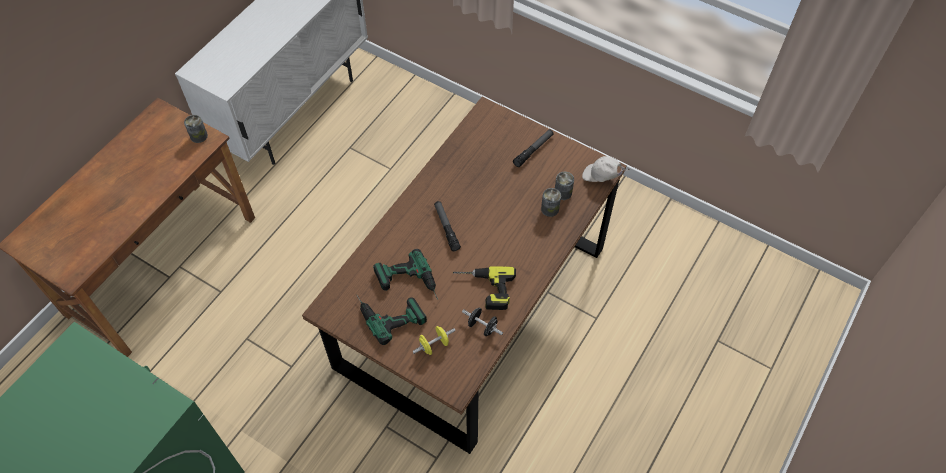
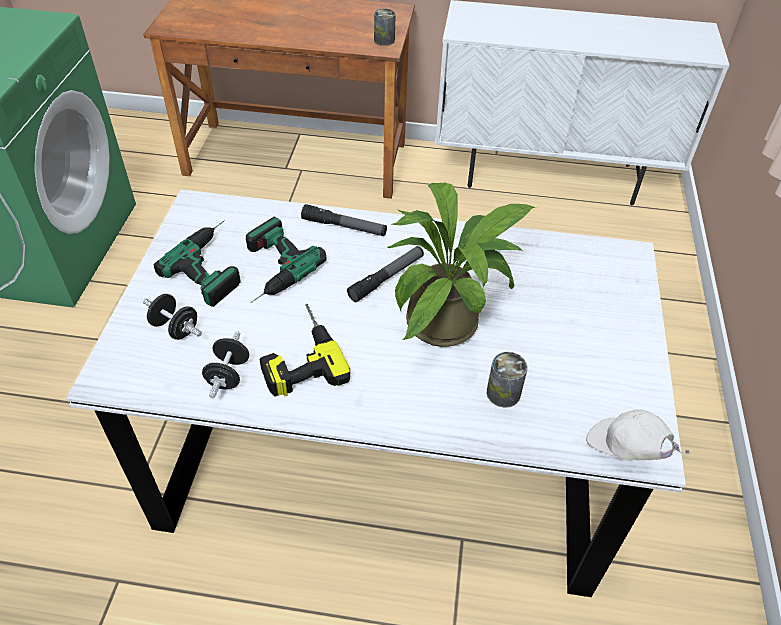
camera: 65 degrees right, 10 degrees down
brown dining table [302,97,627,454] -> white dining table [66,189,686,597]
yellow dumbbell [413,326,456,355] -> black dumbbell [143,294,202,340]
flashlight [513,129,554,167] -> flashlight moved to [301,204,387,236]
can [555,172,574,200] -> none
white cap [582,156,630,182] -> white cap turned 45 degrees counterclockwise [586,410,690,461]
none -> potted plant [387,183,536,347]

